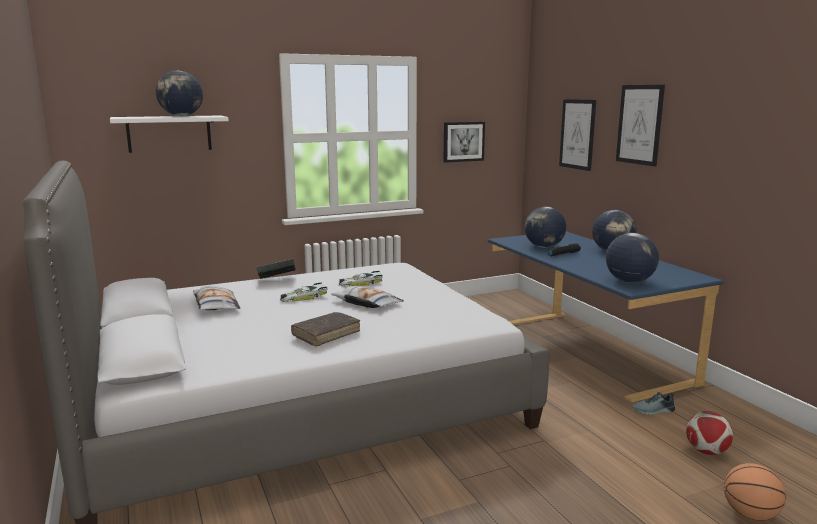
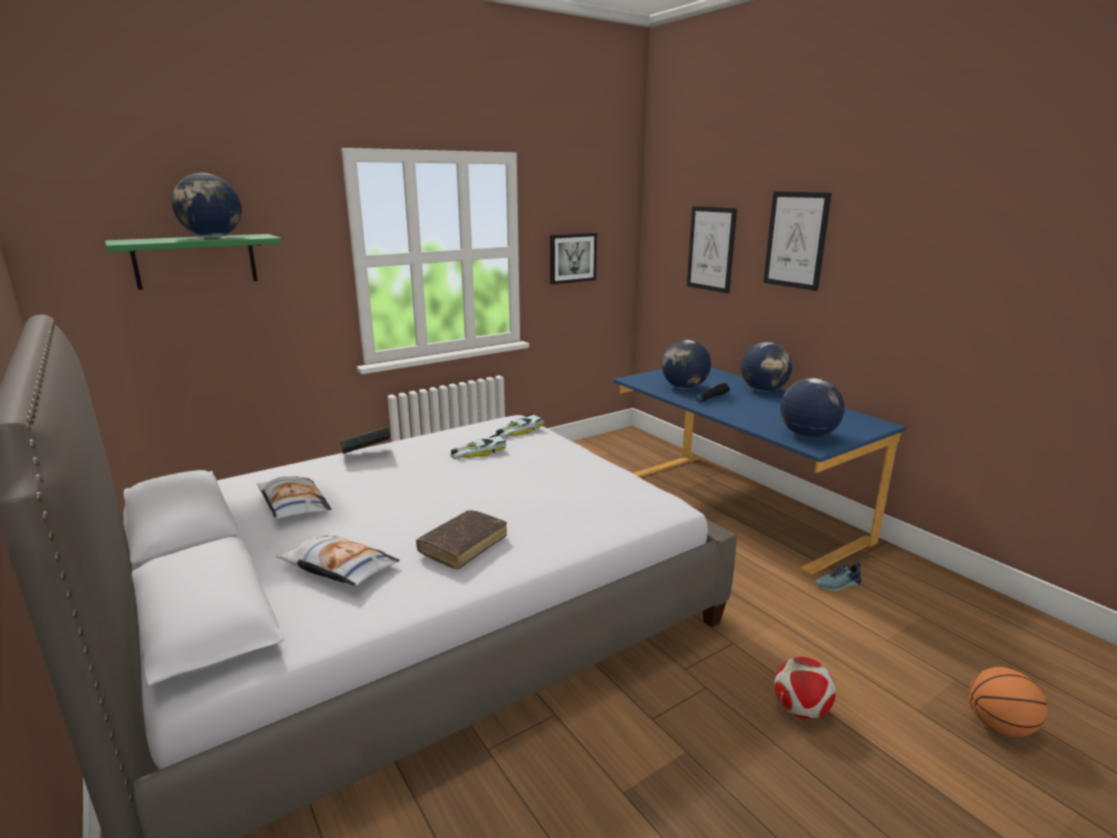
camera: 10 degrees left, 5 degrees up
white shelf [110,115,229,153] -> green shelf [105,234,282,290]
toy car [280,282,328,302] -> toy car moved to [495,413,544,438]
pillow [331,286,404,308] -> pillow moved to [276,535,400,586]
football [686,411,733,455] -> football moved to [774,657,836,719]

